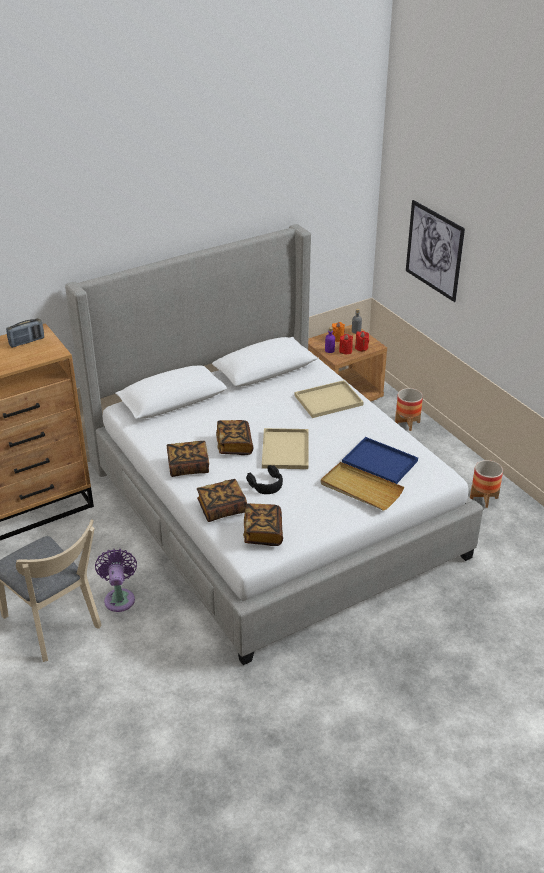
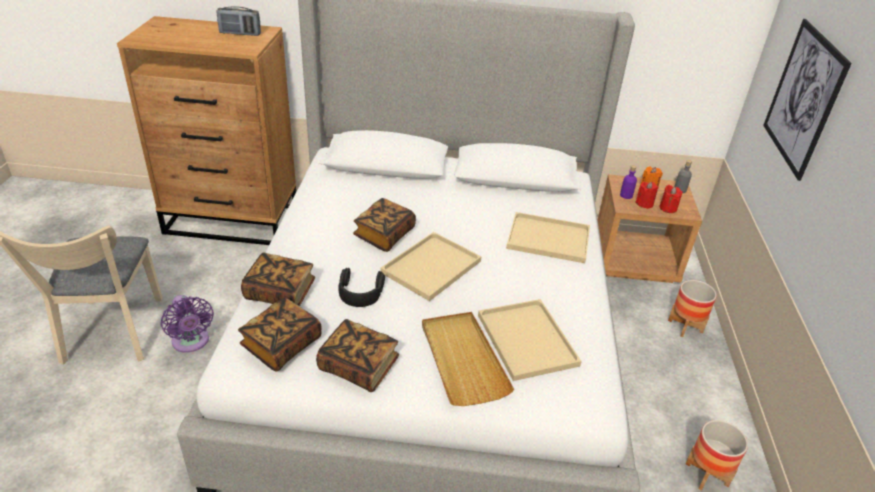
camera: 35 degrees right, 0 degrees up
purple fan [95,549,137,612] -> purple fan turned 120 degrees clockwise [160,295,214,353]
book [167,441,209,477] -> book moved to [316,319,399,392]
blue tray [342,437,418,484] -> beige tray [478,299,582,381]

